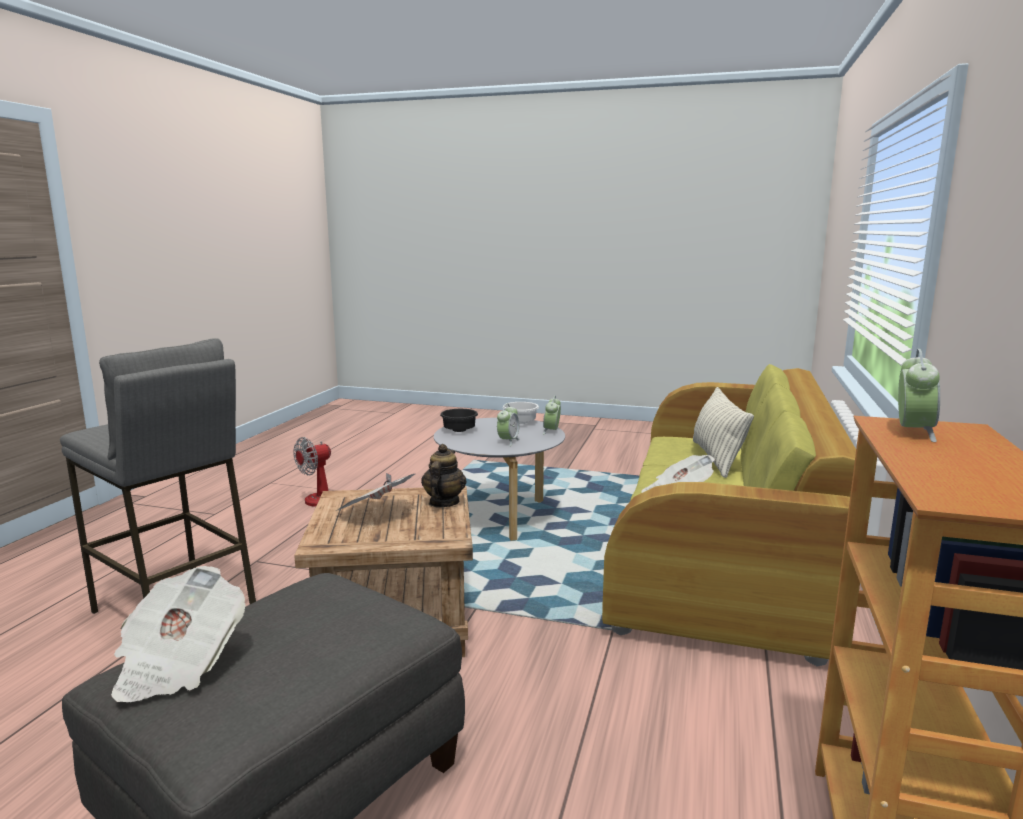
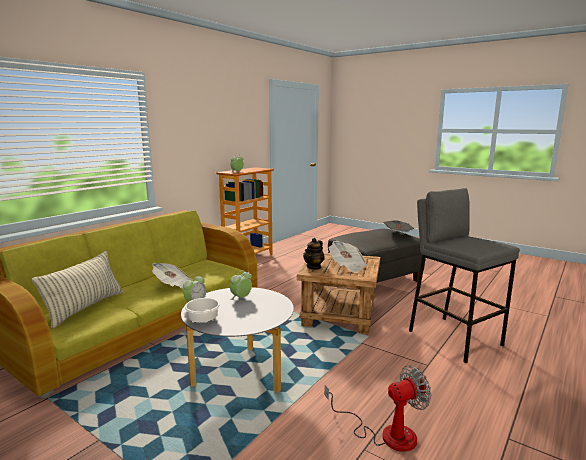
camera: 160 degrees left, 0 degrees up
black bowl [440,409,478,432] -> none

